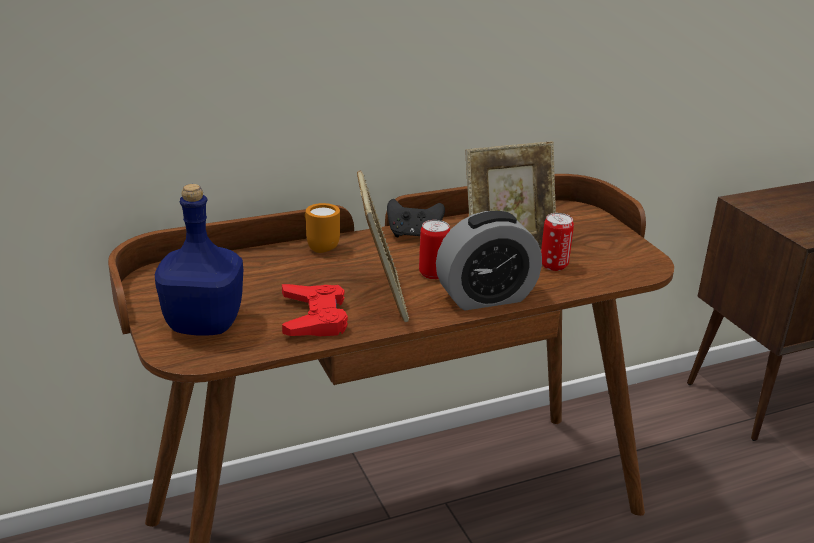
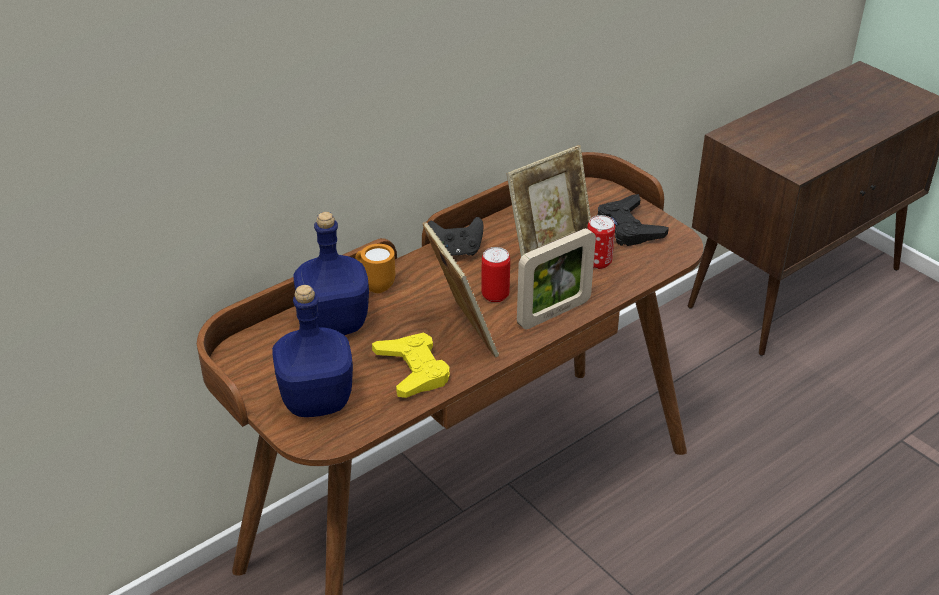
camera: 15 degrees left, 10 degrees up
red game controller [282,284,348,336] -> yellow game controller [372,333,450,398]
alarm clock [436,211,542,310] -> picture frame [517,228,596,329]
none -> blue bottle [294,212,369,335]
none -> black game controller [598,194,669,246]

